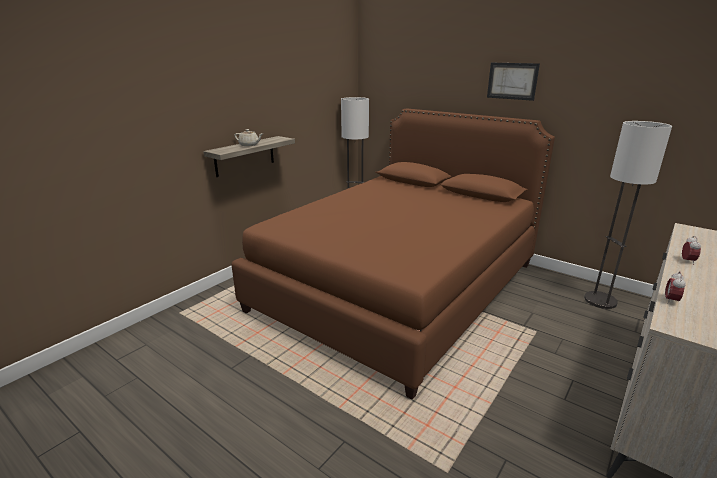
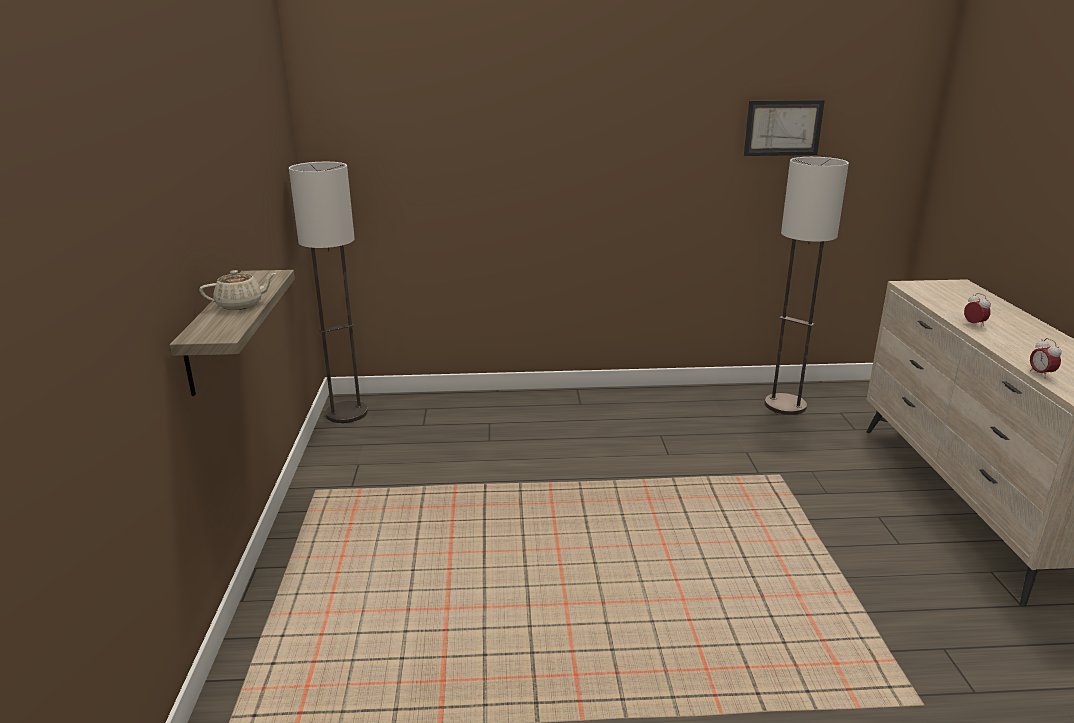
camera: 40 degrees left, 0 degrees up
brown bed [231,108,555,400] -> none
picture [487,63,540,101] -> picture moved to [744,100,825,156]

